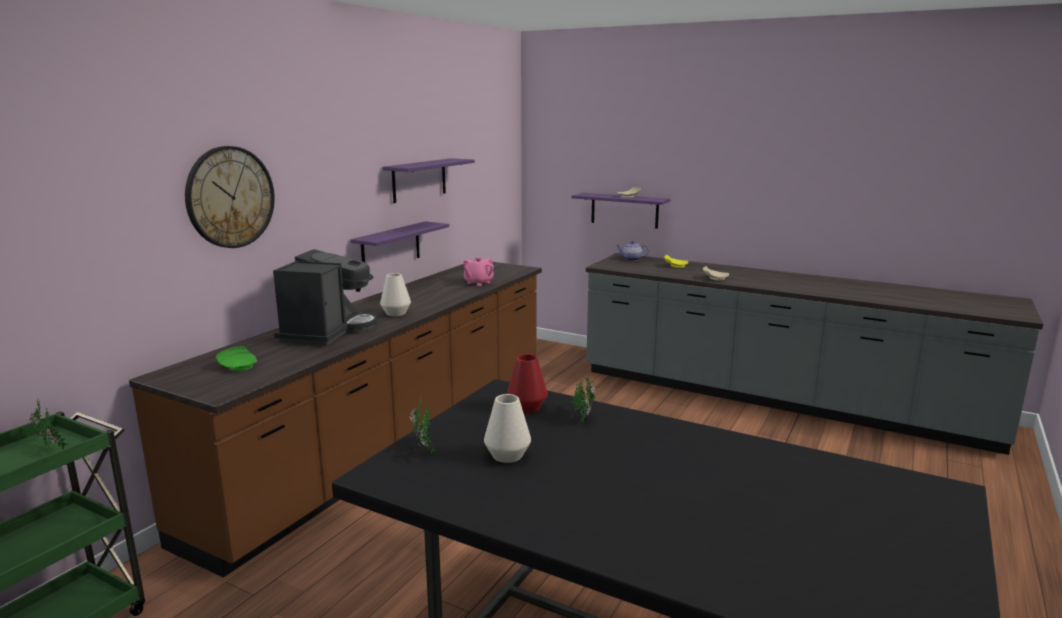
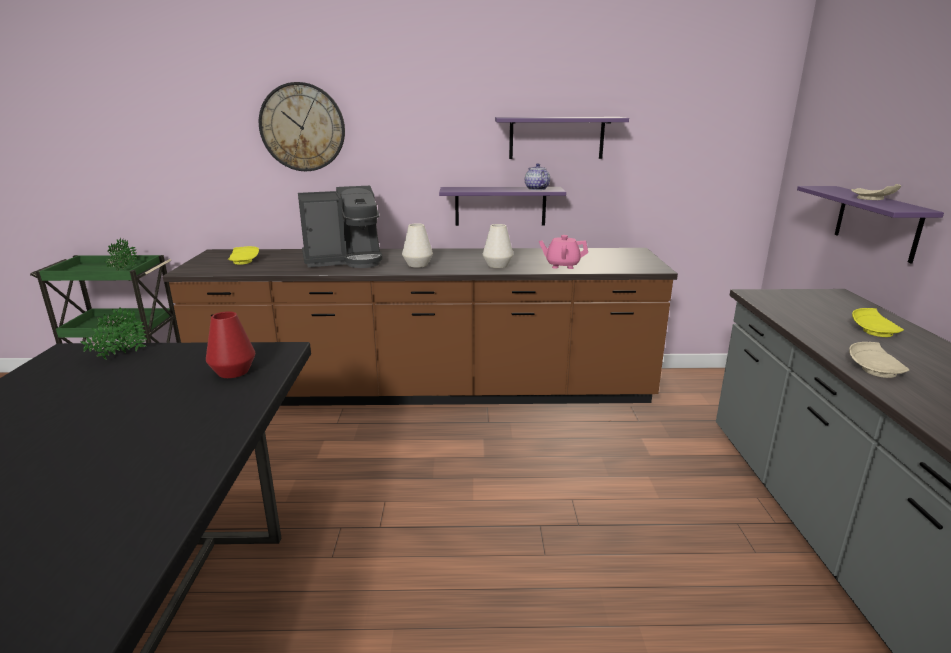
camera: 60 degrees right, 5 degrees up
green plate [216,346,257,372] -> yellow plate [228,246,259,265]
white vase [484,394,531,463] -> white vase moved to [483,224,513,268]
potted plant [570,377,596,422] -> none
teapot [616,241,649,261] -> teapot moved to [525,163,550,190]

